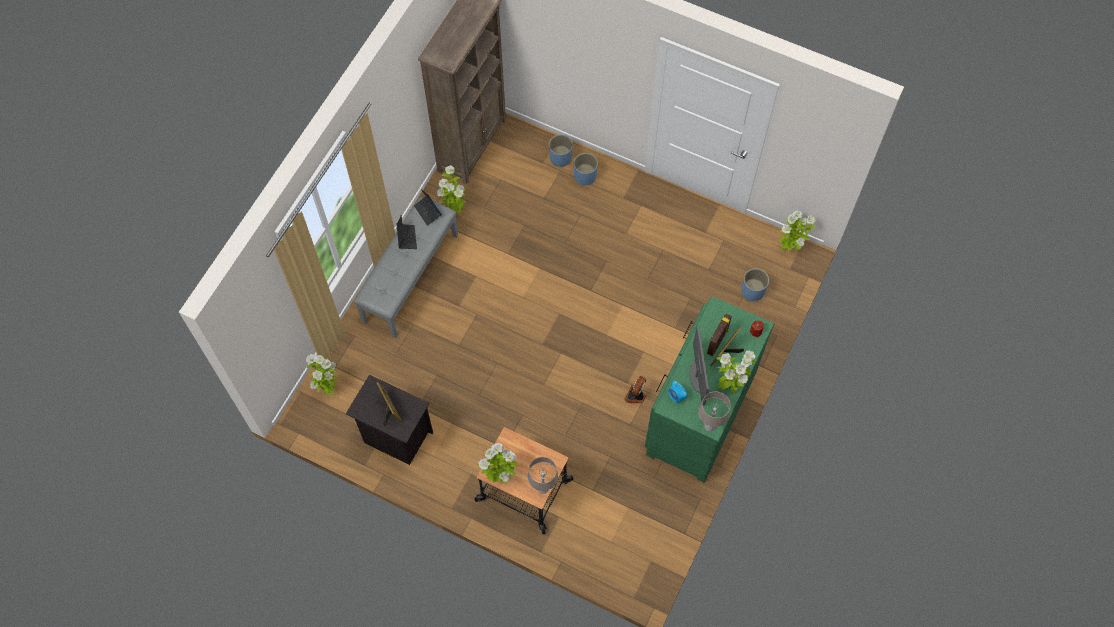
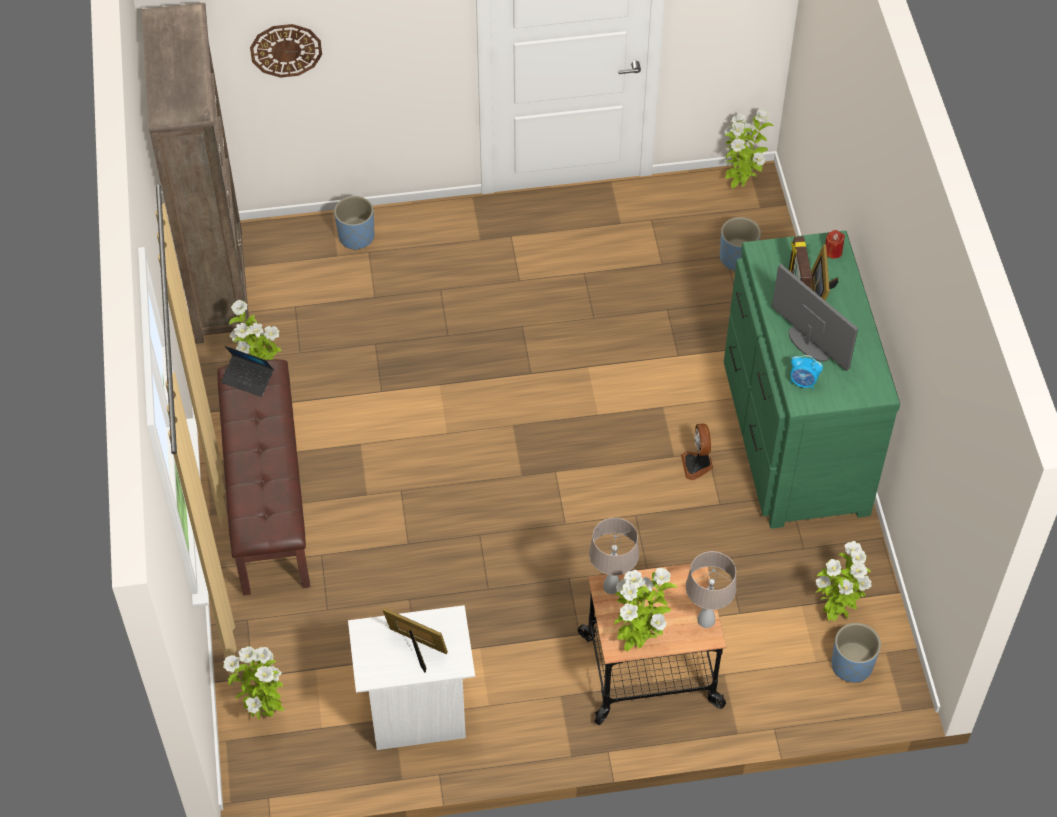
camera: 35 degrees left, 10 degrees down
black nightstand [346,375,433,465] -> white nightstand [348,605,475,750]
grey bench [354,197,458,338] -> brown bench [217,359,310,596]
laptop [396,215,417,249] -> none
blue planter [573,153,598,186] -> blue planter moved to [831,623,881,683]
beige table lamp [698,391,731,432] -> beige table lamp moved to [589,518,639,595]
potted plant [716,351,756,394] -> potted plant moved to [816,541,872,621]
none -> wall clock [250,24,322,78]

